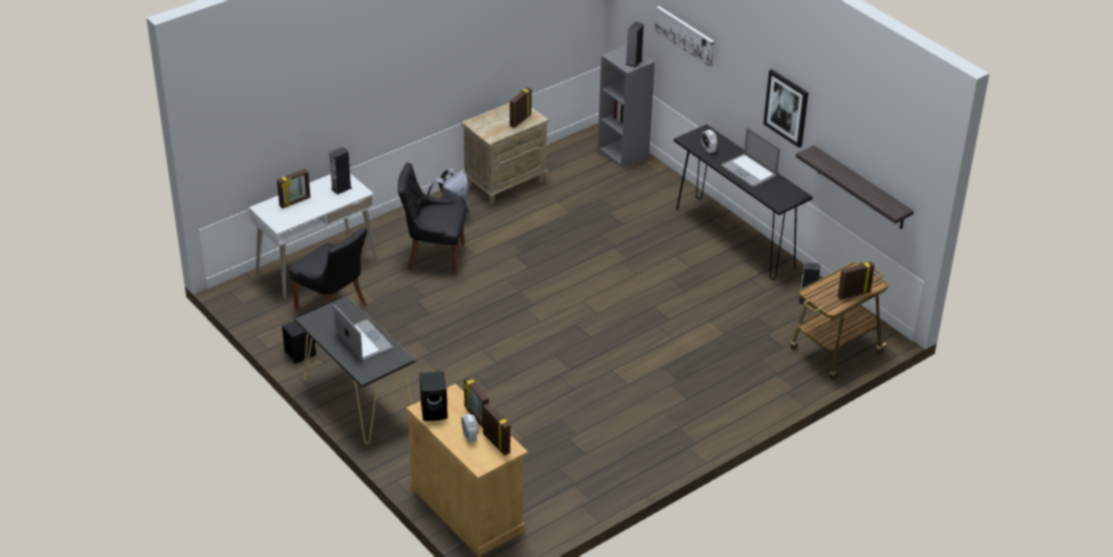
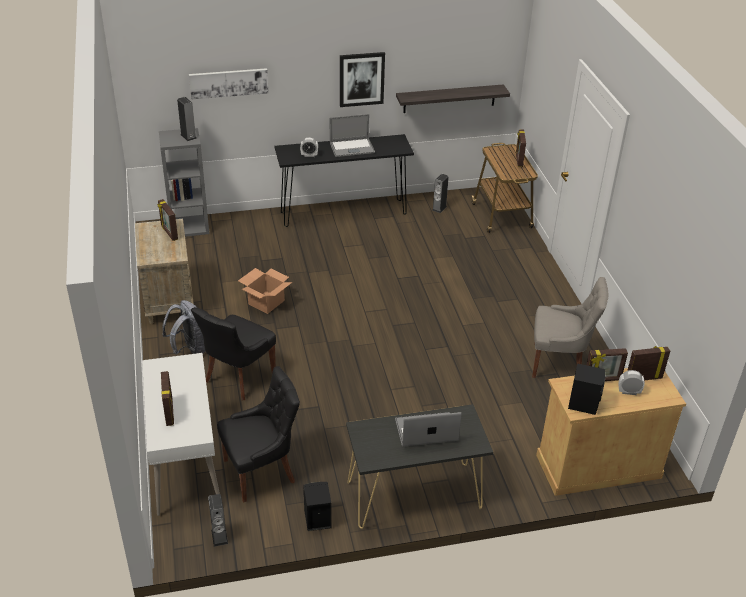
camera: 65 degrees left, 0 degrees up
speaker [329,147,352,195] -> speaker moved to [208,494,228,547]
none -> cardboard box [238,268,292,314]
none -> grey chair [532,277,608,378]

